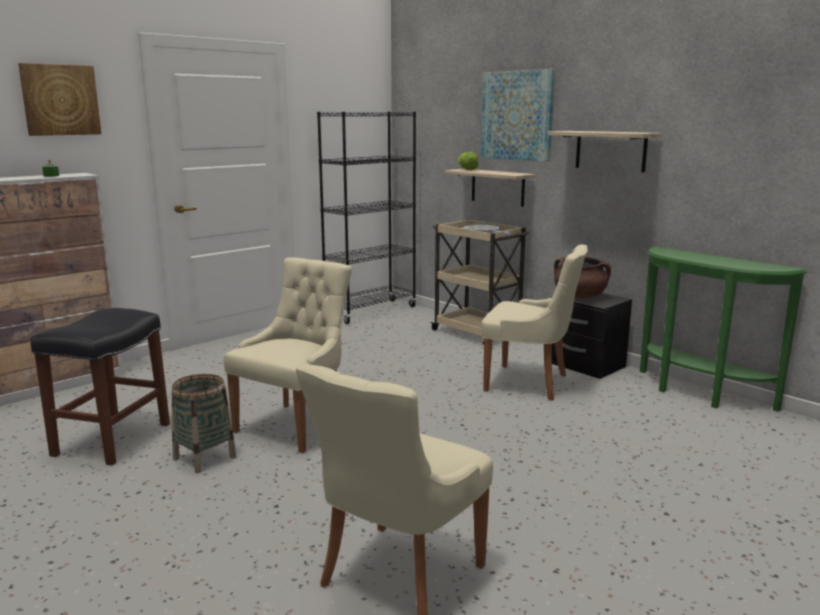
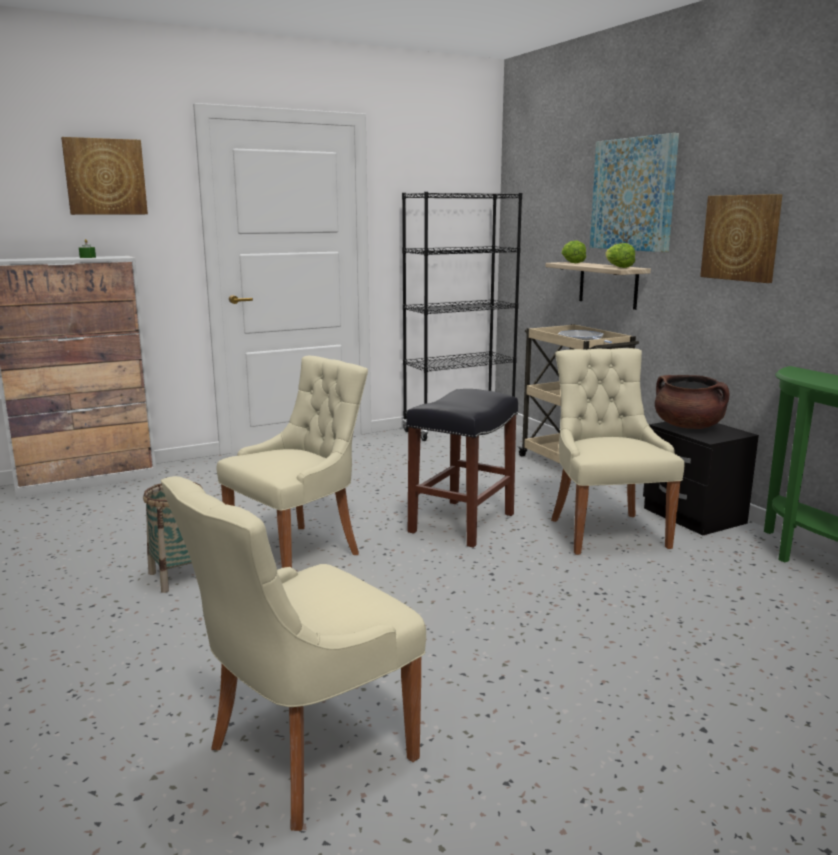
camera: 15 degrees right, 0 degrees up
black stool [31,308,170,466] -> black stool moved to [406,389,518,548]
beige chair [482,244,588,401] -> beige chair turned 135 degrees counterclockwise [551,348,685,555]
shelf [548,131,662,172] -> picture [700,194,783,283]
none -> lettuce [606,243,635,268]

